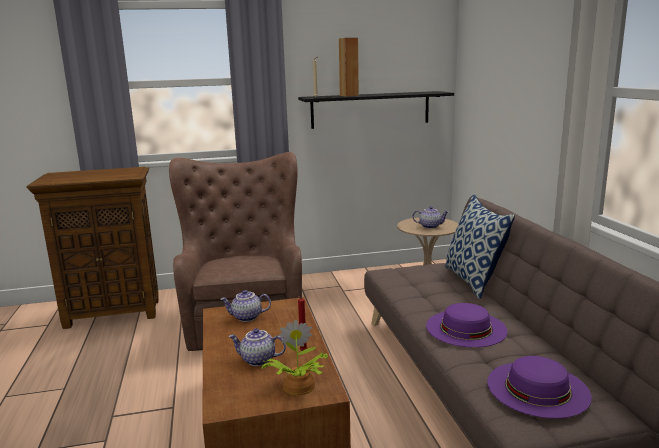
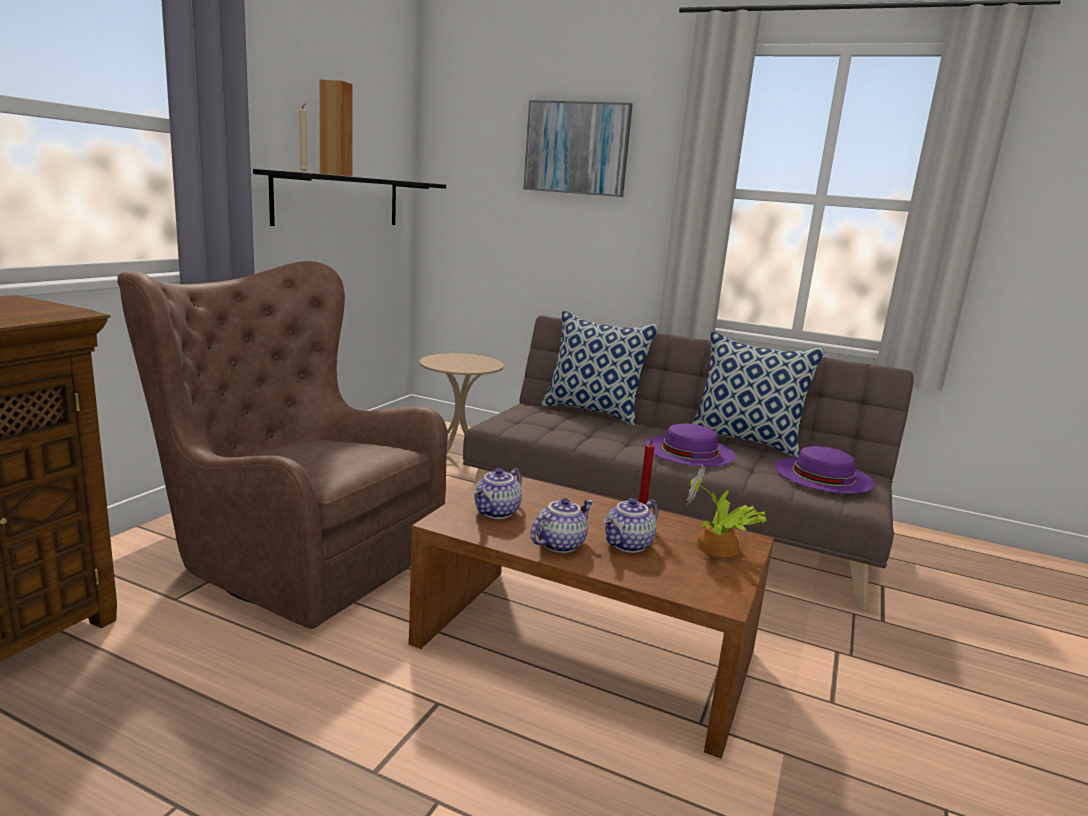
camera: 55 degrees left, 0 degrees up
teapot [412,206,448,229] -> teapot moved to [531,498,593,553]
none -> picture [523,100,633,197]
none -> pillow [692,331,825,457]

